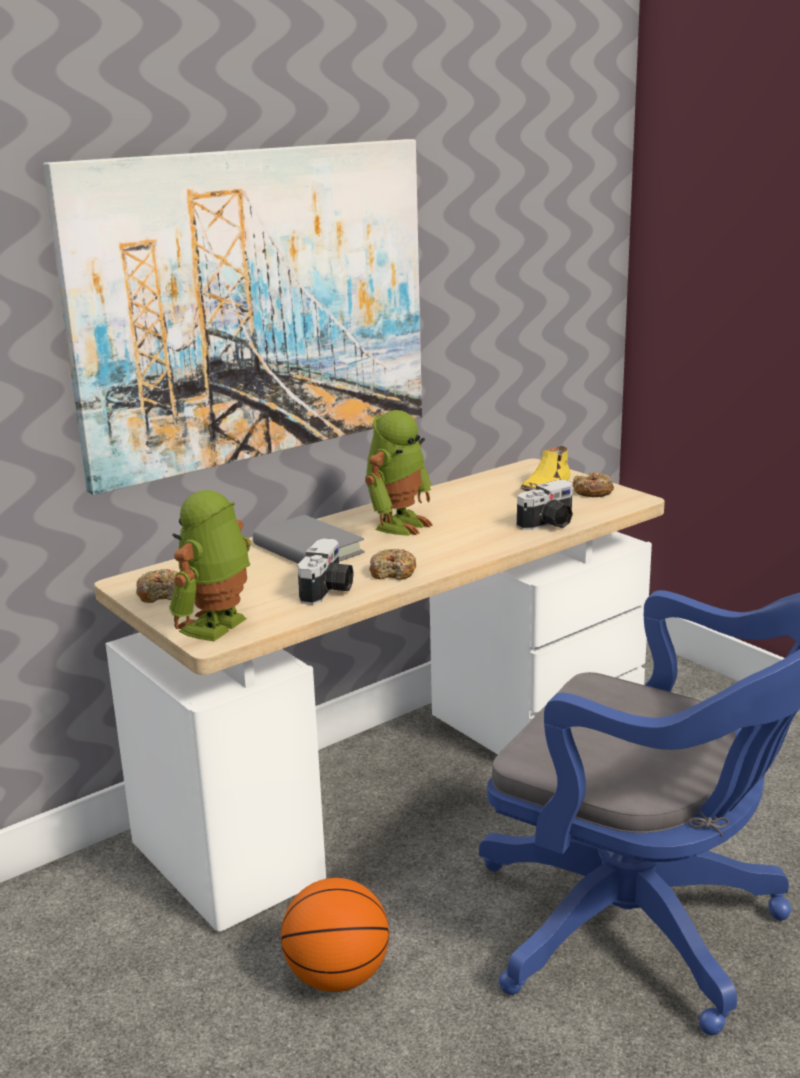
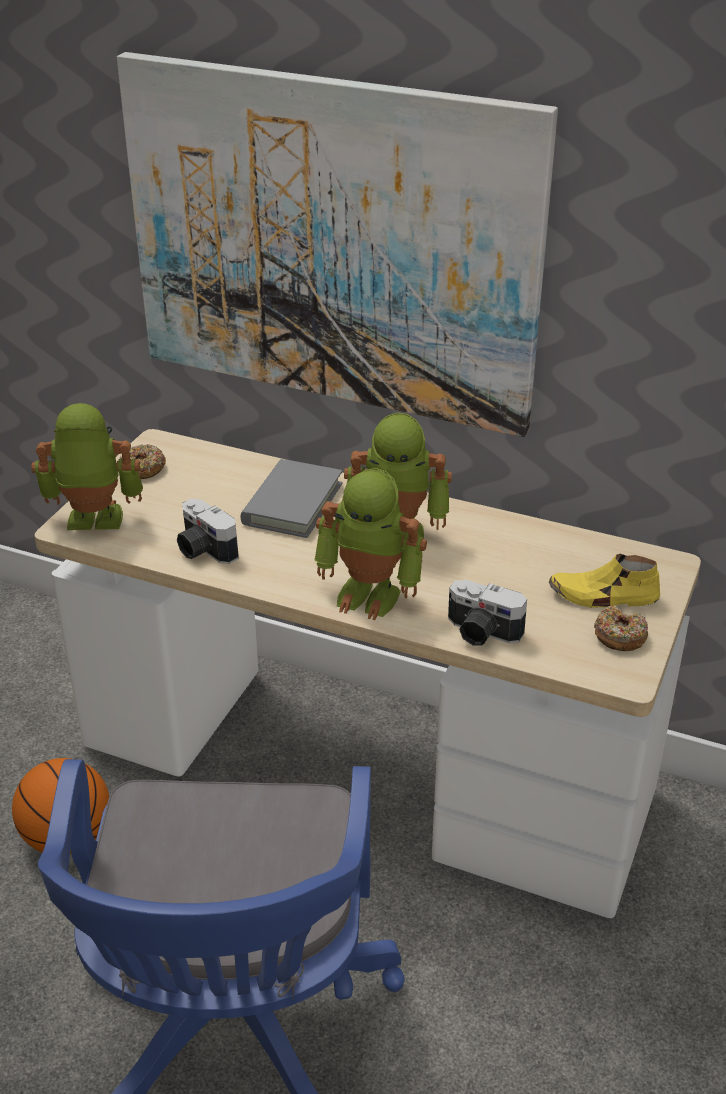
camera: 60 degrees right, 15 degrees up
camera [298,538,354,605] -> camera turned 60 degrees clockwise [177,498,239,564]
donut [369,549,416,580] -> none
none -> toy robot [314,468,427,620]

